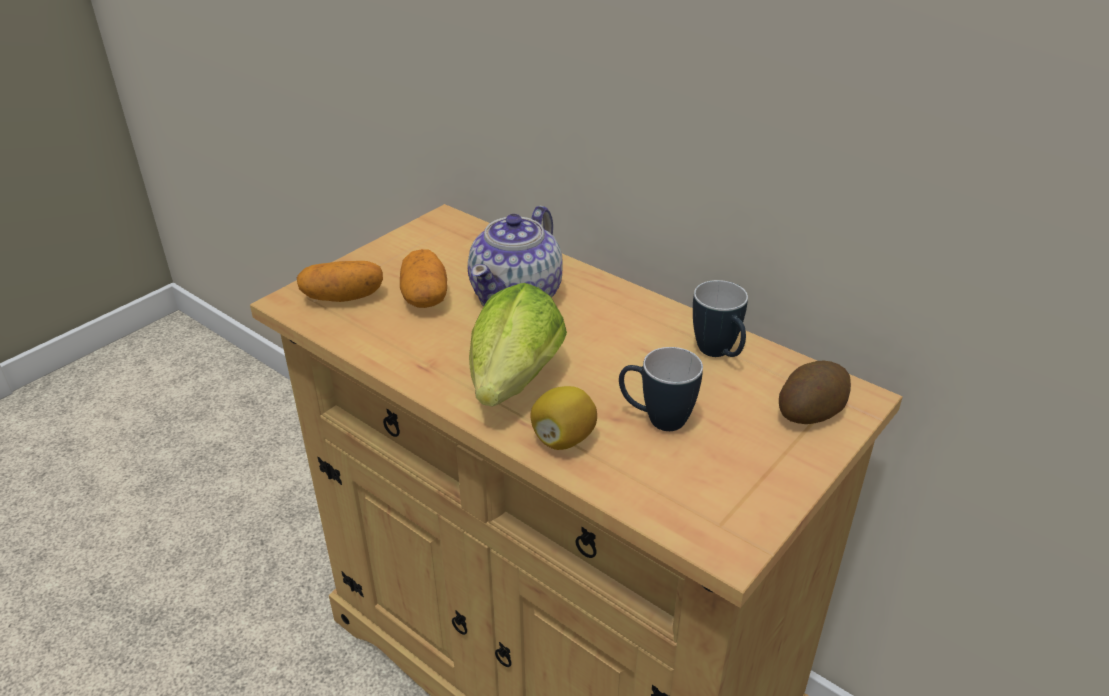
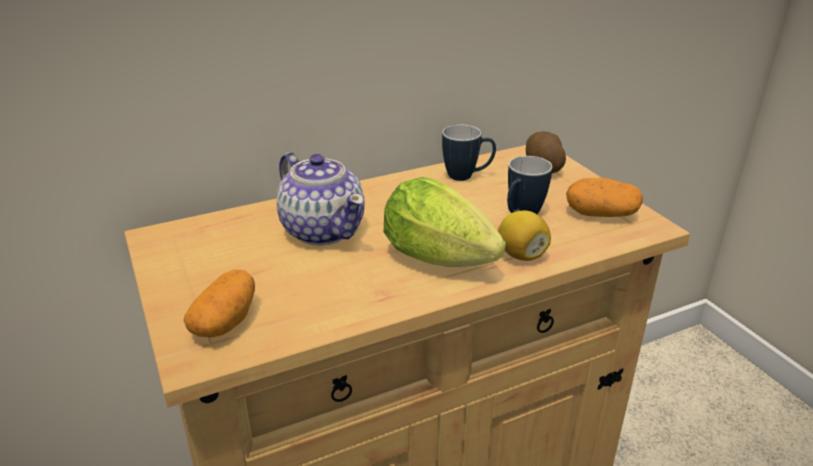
camera: 65 degrees left, 5 degrees down
potato [400,249,447,308] -> potato moved to [566,178,643,217]

